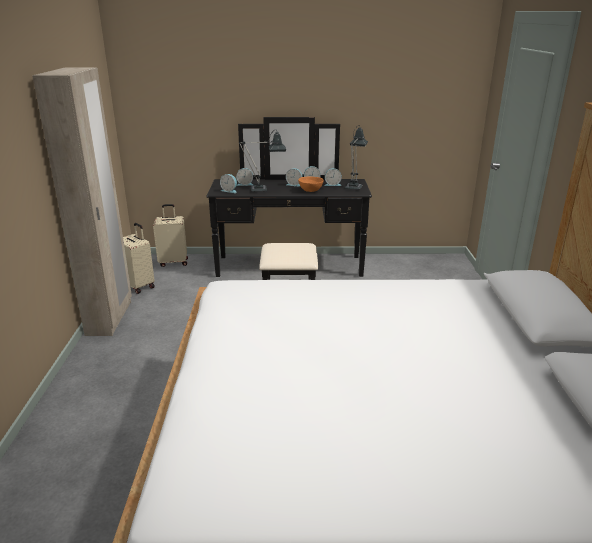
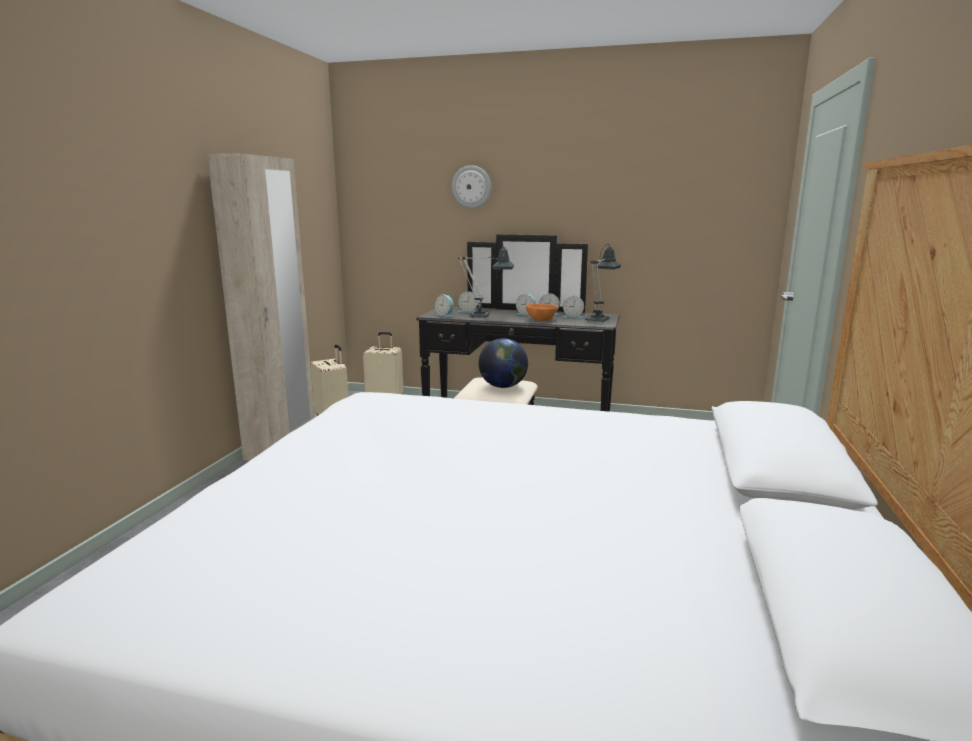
camera: 15 degrees right, 10 degrees down
none -> wall clock [452,165,491,209]
none -> globe [479,338,528,388]

